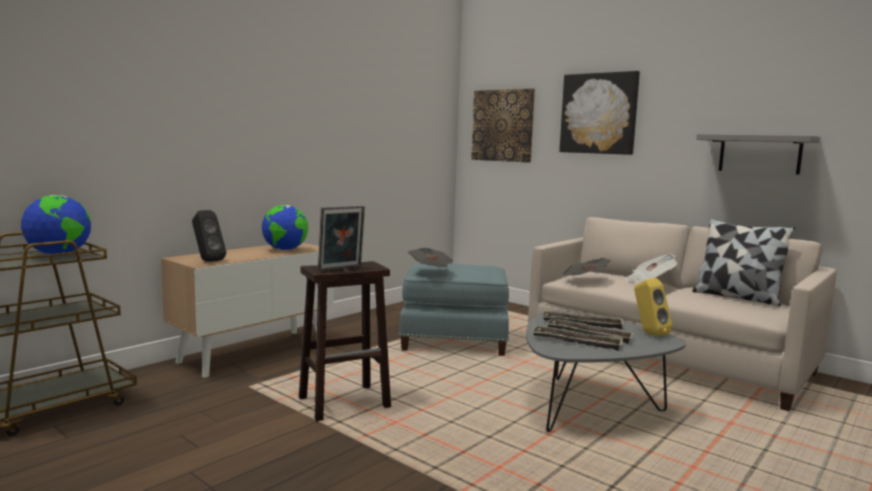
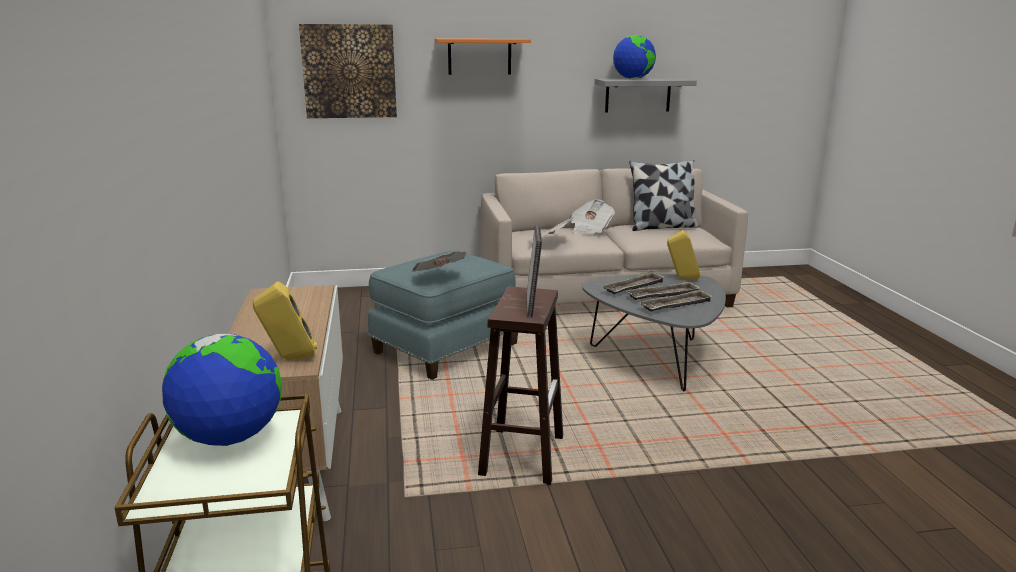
camera: 50 degrees left, 10 degrees up
black speaker [192,210,226,262] -> yellow speaker [253,281,317,360]
globe [262,205,308,250] -> globe moved to [613,35,656,79]
picture [559,71,640,155] -> orange shelf [435,38,531,75]

